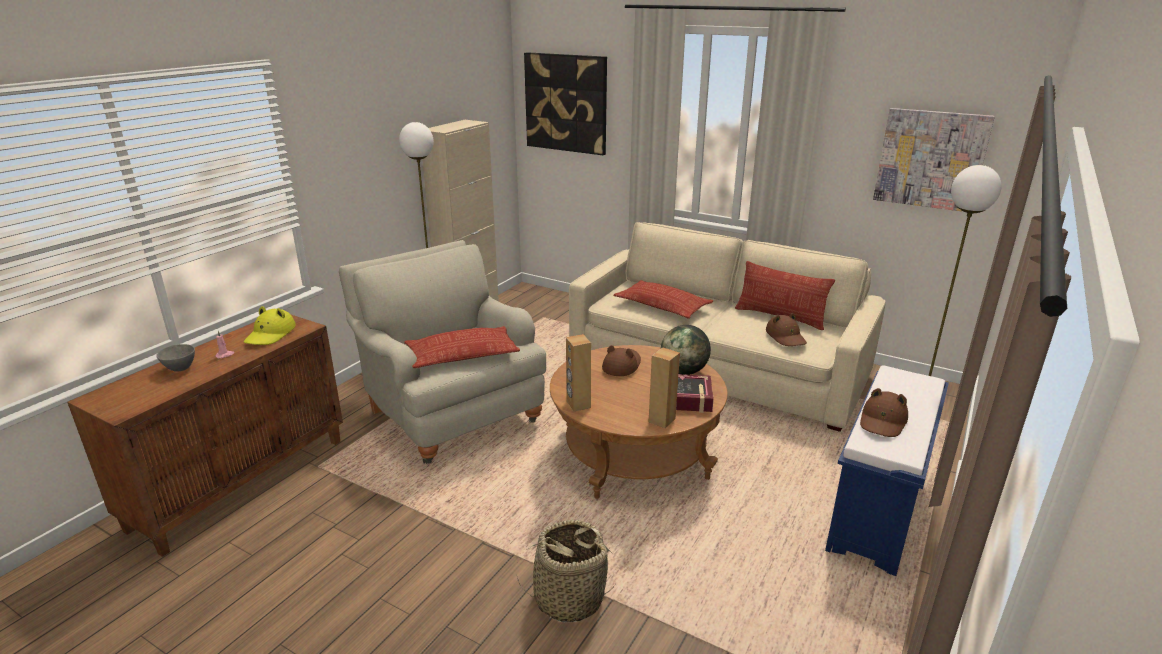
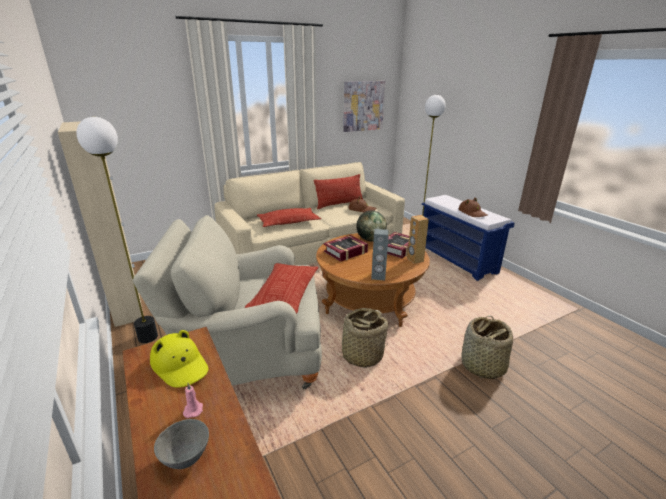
camera: 60 degrees left, 0 degrees up
picture [524,52,607,155] -> none
brown speaker [566,334,591,411] -> grey speaker [371,229,389,280]
brown hat [602,345,641,376] -> book [324,235,368,262]
none -> basket [334,308,388,368]

